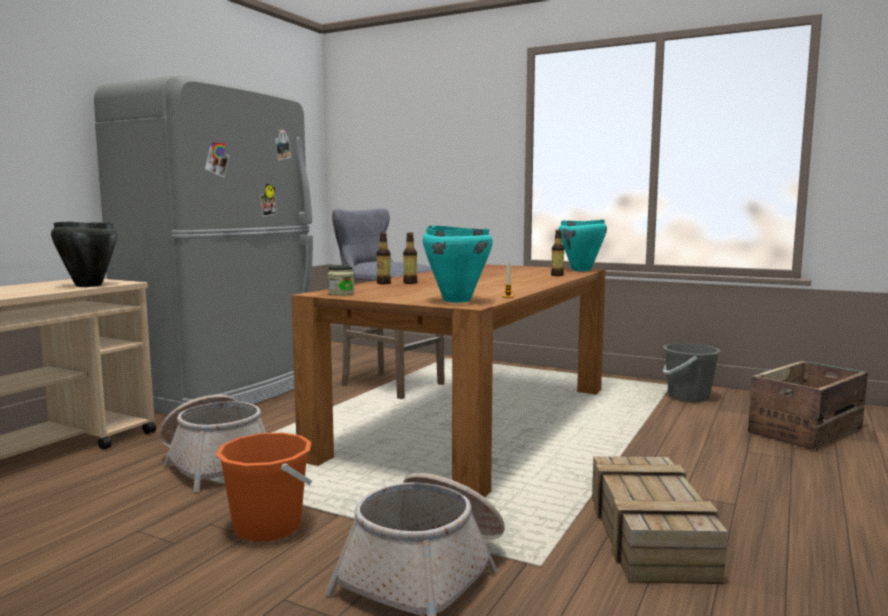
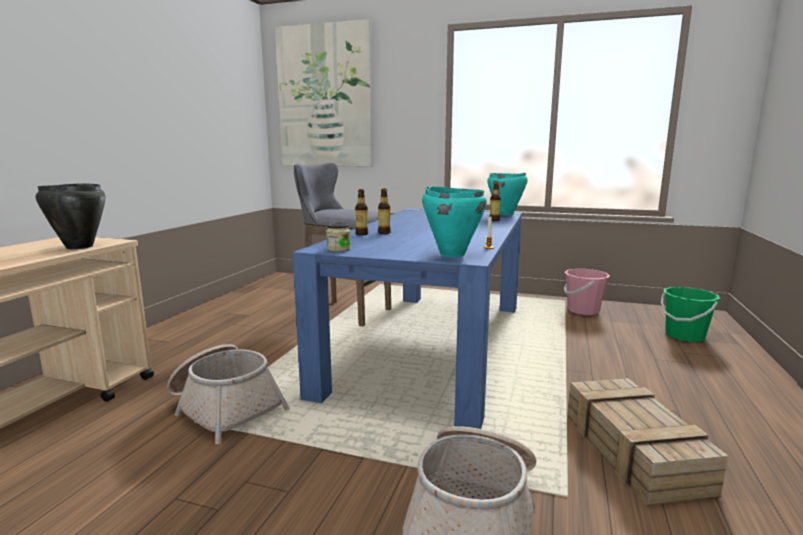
camera: 10 degrees left, 5 degrees up
grey fridge [94,75,313,414] -> none
orange bucket [216,433,312,542] -> none
brown dining table [291,264,606,497] -> blue dining table [293,208,522,429]
grey bucket [663,343,721,402] -> pink bucket [564,269,610,315]
crate [748,361,868,451] -> green bucket [661,287,720,342]
none -> picture [274,19,373,167]

